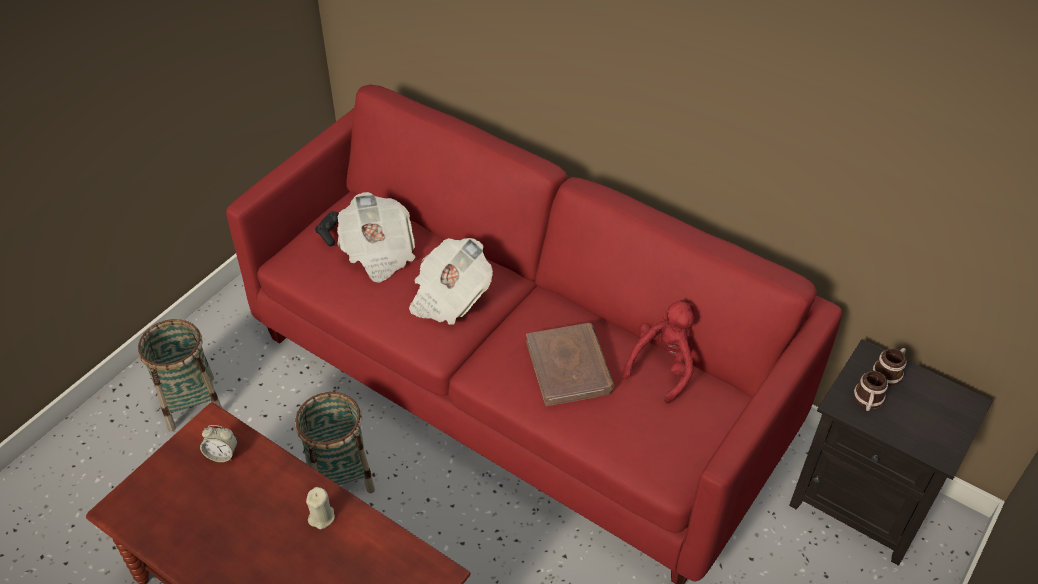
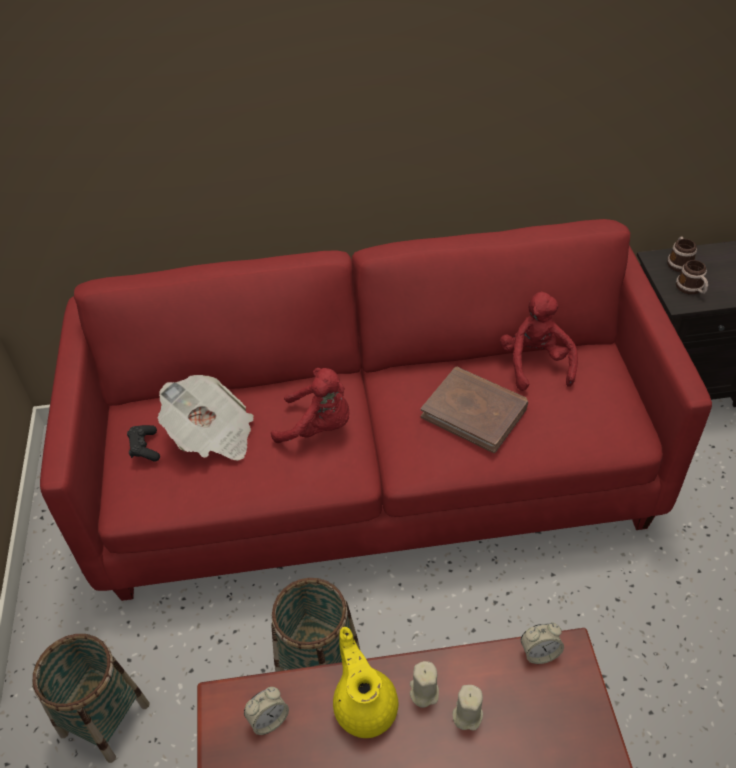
camera: 40 degrees left, 0 degrees up
newspaper [409,238,493,325] -> red plush toy [271,368,350,443]
none -> yellow teapot [333,627,398,738]
none -> beige candle [453,685,483,731]
none -> alarm clock [521,623,564,664]

